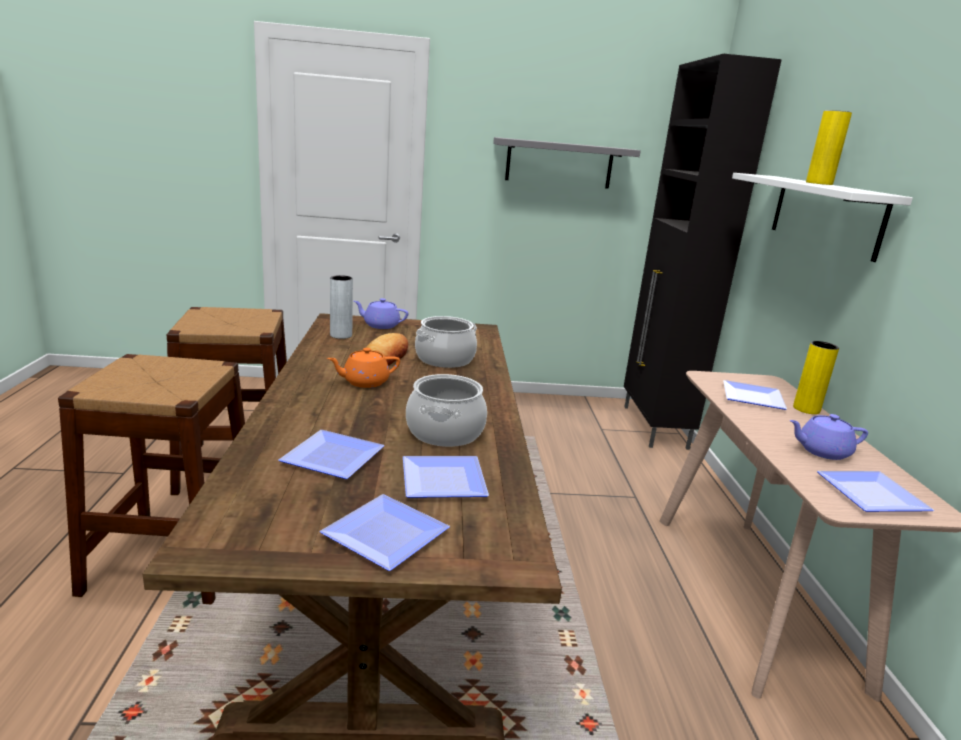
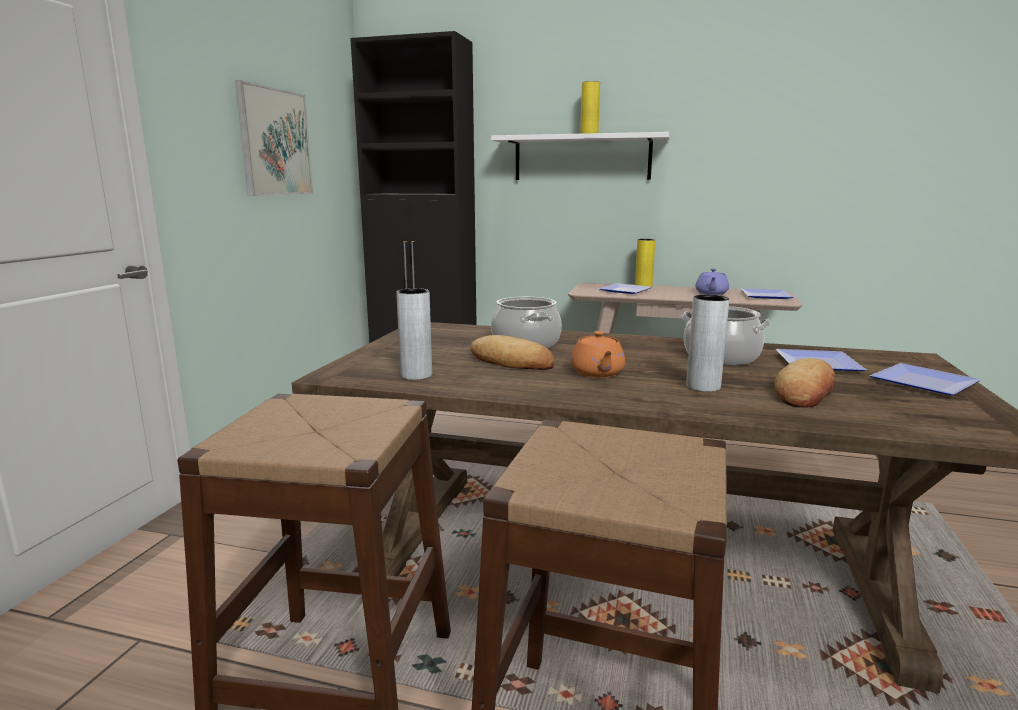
camera: 70 degrees left, 5 degrees down
plate [279,430,385,479] -> bread [774,358,836,408]
purple teapot [354,298,409,329] -> none
grey shelf [493,137,641,189] -> picture [235,80,313,196]
none -> grey vase [686,295,729,392]

